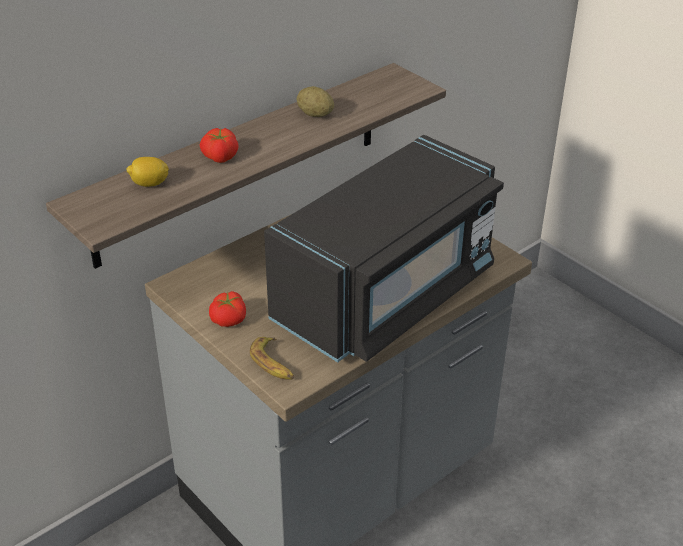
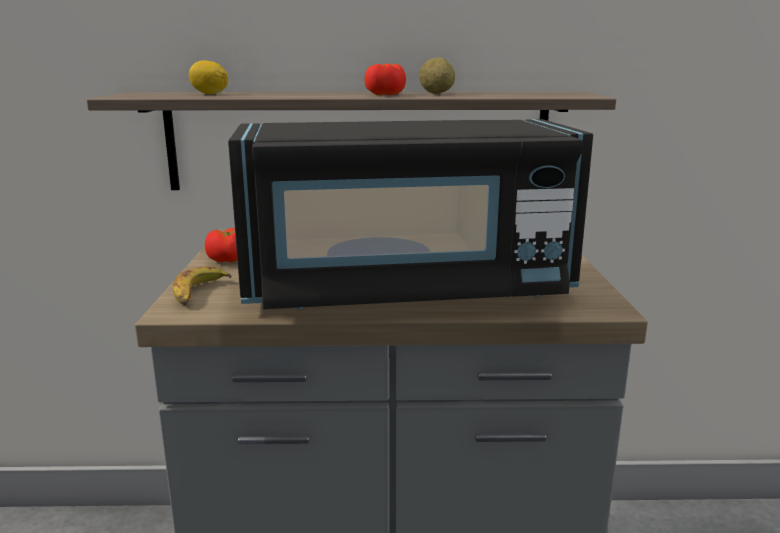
camera: 40 degrees right, 20 degrees down
tomato [200,128,239,163] -> tomato moved to [364,64,406,95]

